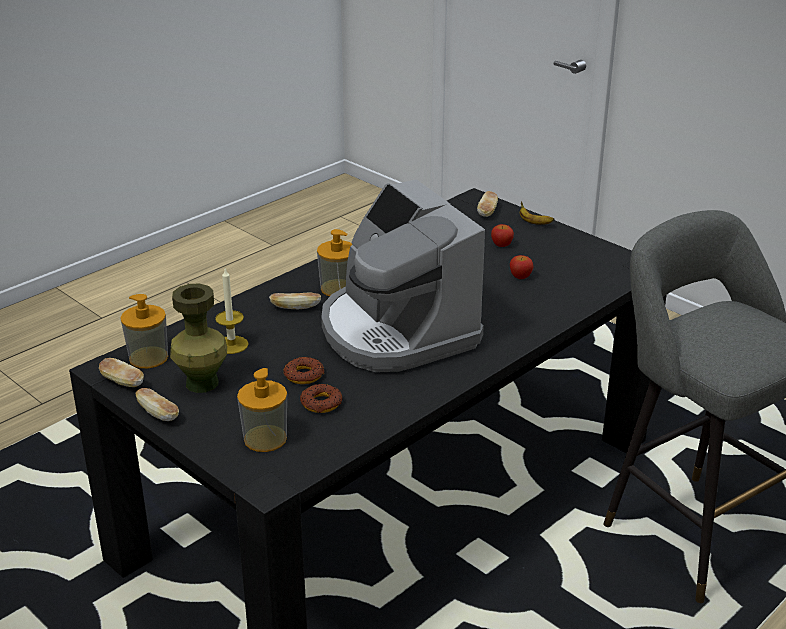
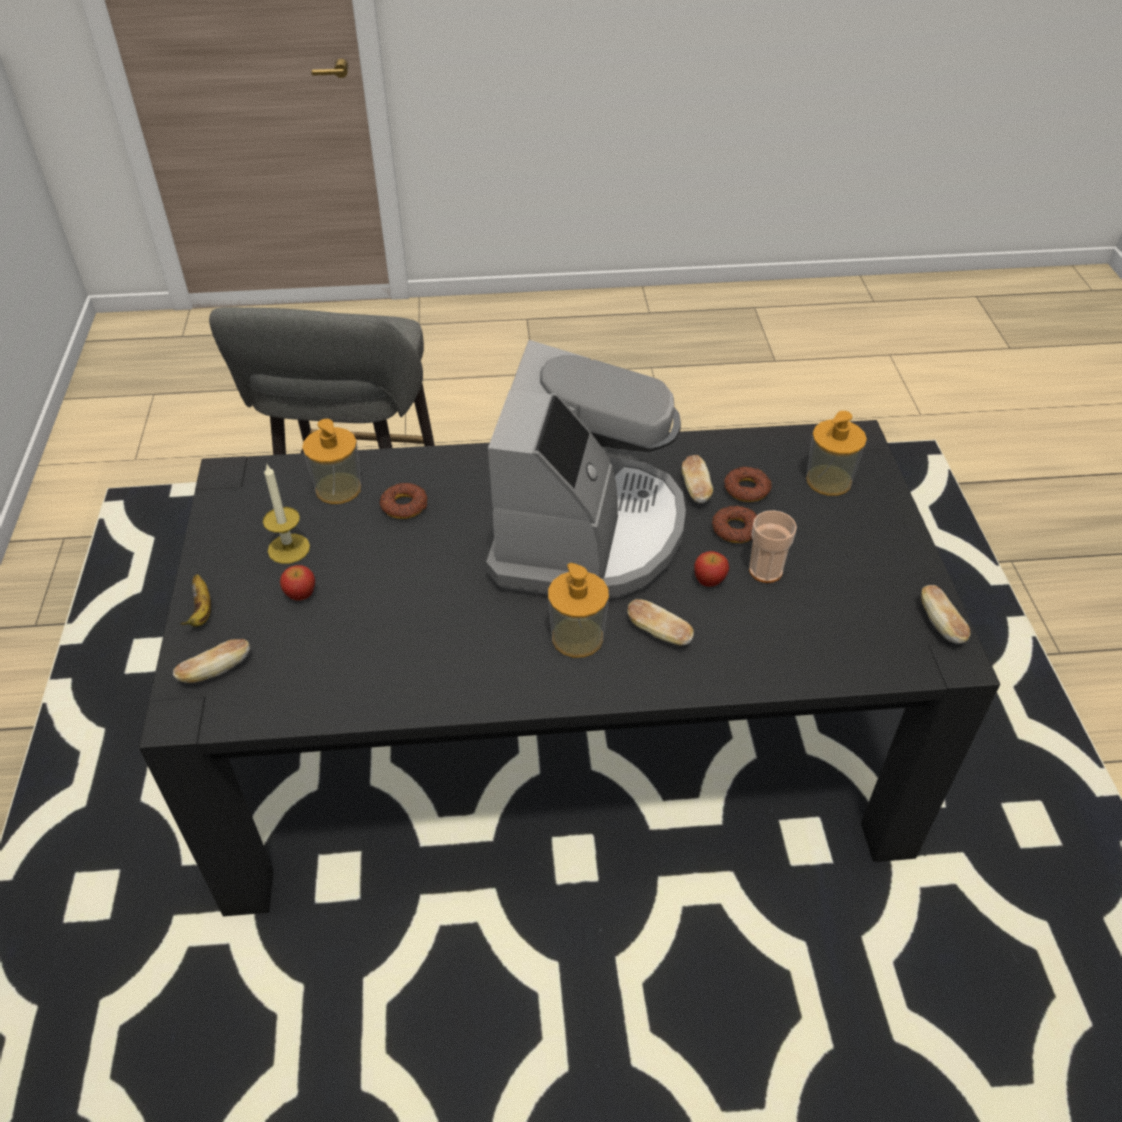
camera: 140 degrees left, 15 degrees up
soap dispenser [120,294,168,368] -> soap dispenser moved to [302,419,361,504]
bread [136,388,179,421] -> bread moved to [681,455,713,503]
green vase [170,284,227,393] -> none
candle [215,269,248,354] -> candle moved to [263,465,310,564]
apple [510,255,533,279] -> apple moved to [694,551,729,587]
none -> donut [380,483,427,519]
none -> cup [749,510,797,583]

